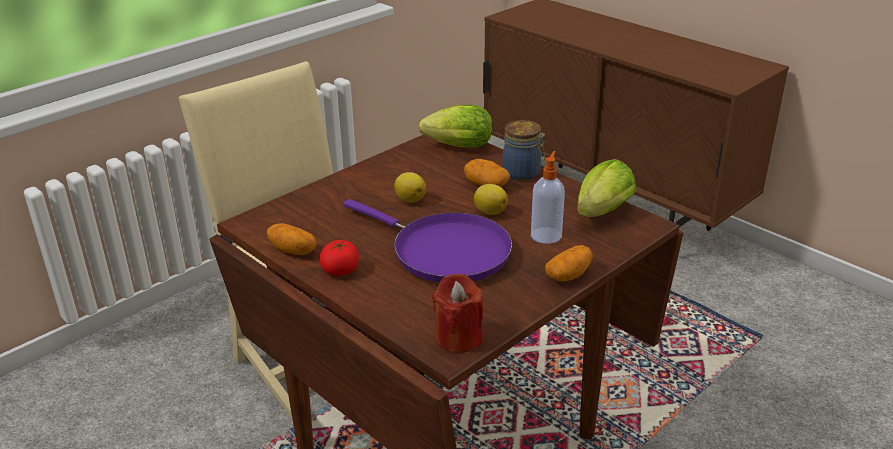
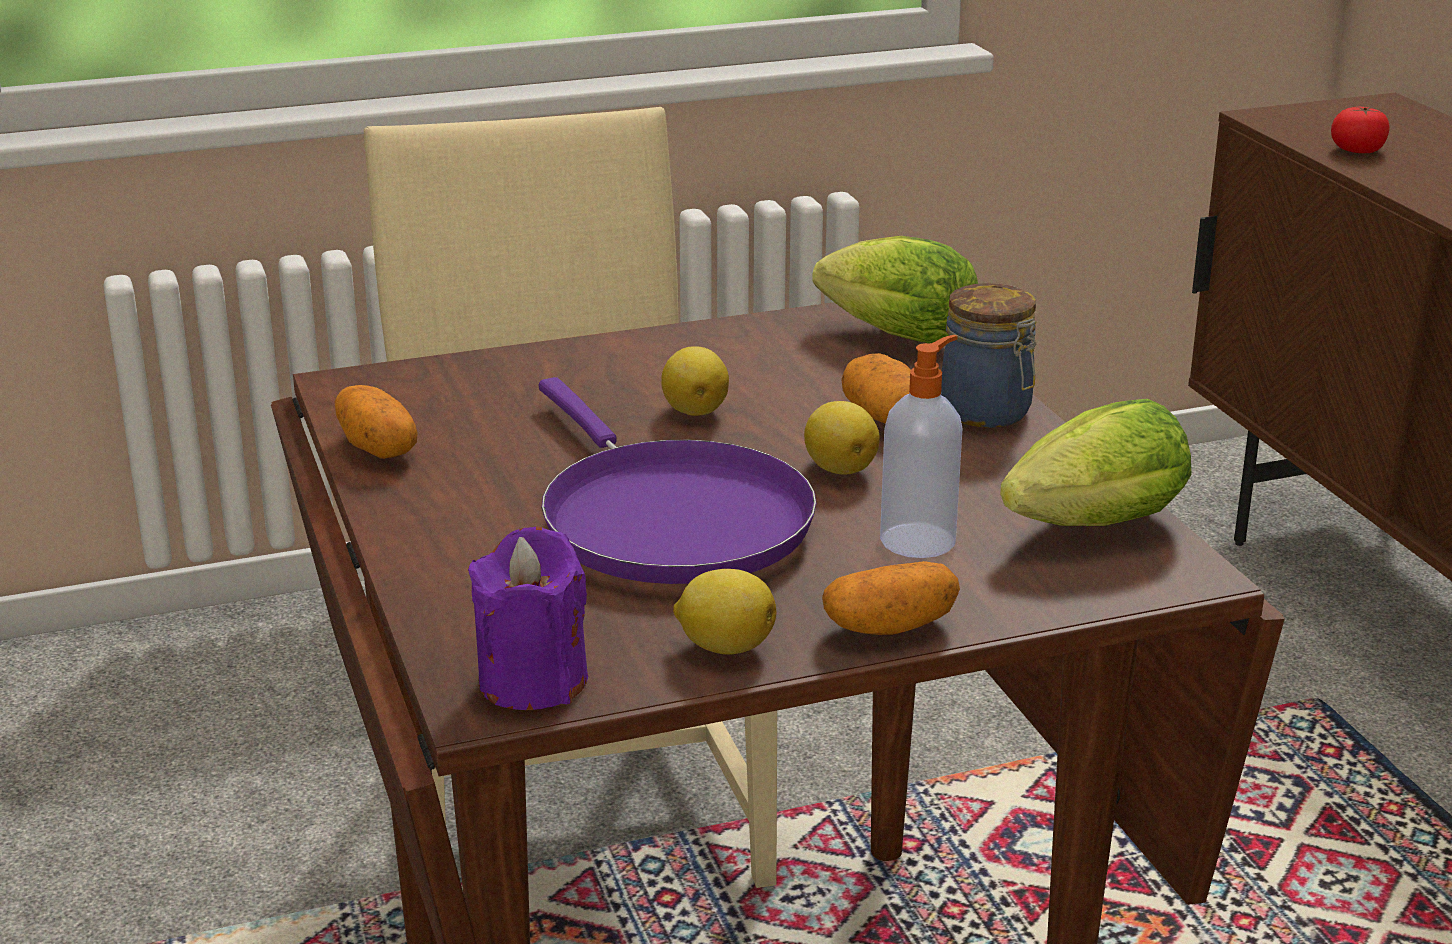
camera: 25 degrees right, 5 degrees down
tomato [319,240,359,276] -> tomato moved to [1331,106,1390,153]
red candle [432,274,483,353] -> purple candle [468,526,588,710]
none -> lemon [673,569,776,654]

